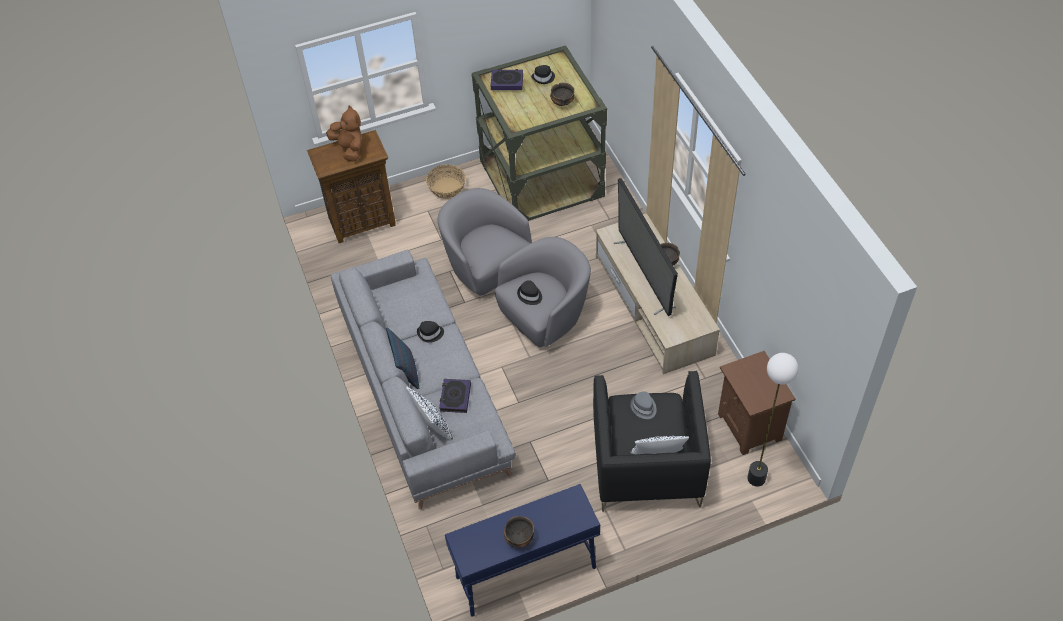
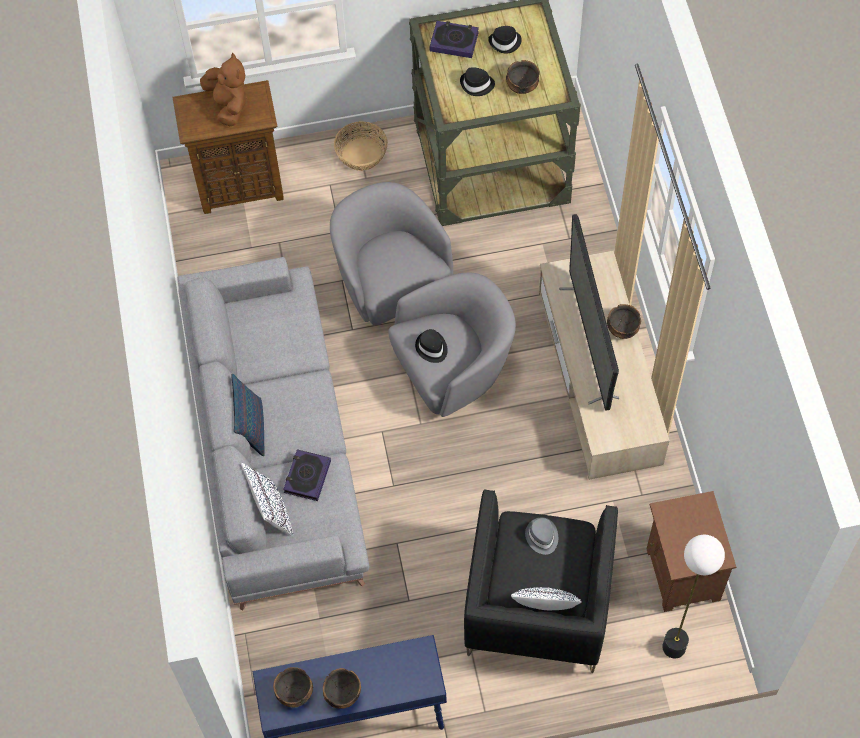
camera: 10 degrees right, 10 degrees up
black hat [417,321,444,343] -> black hat moved to [460,67,495,96]
none -> bowl [273,667,313,707]

